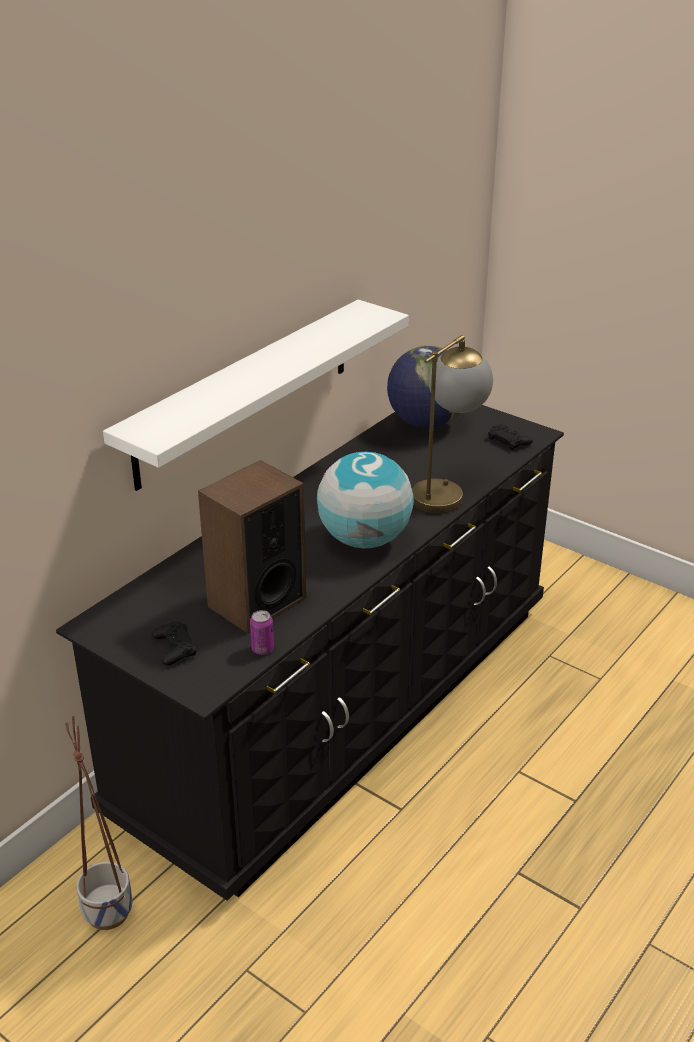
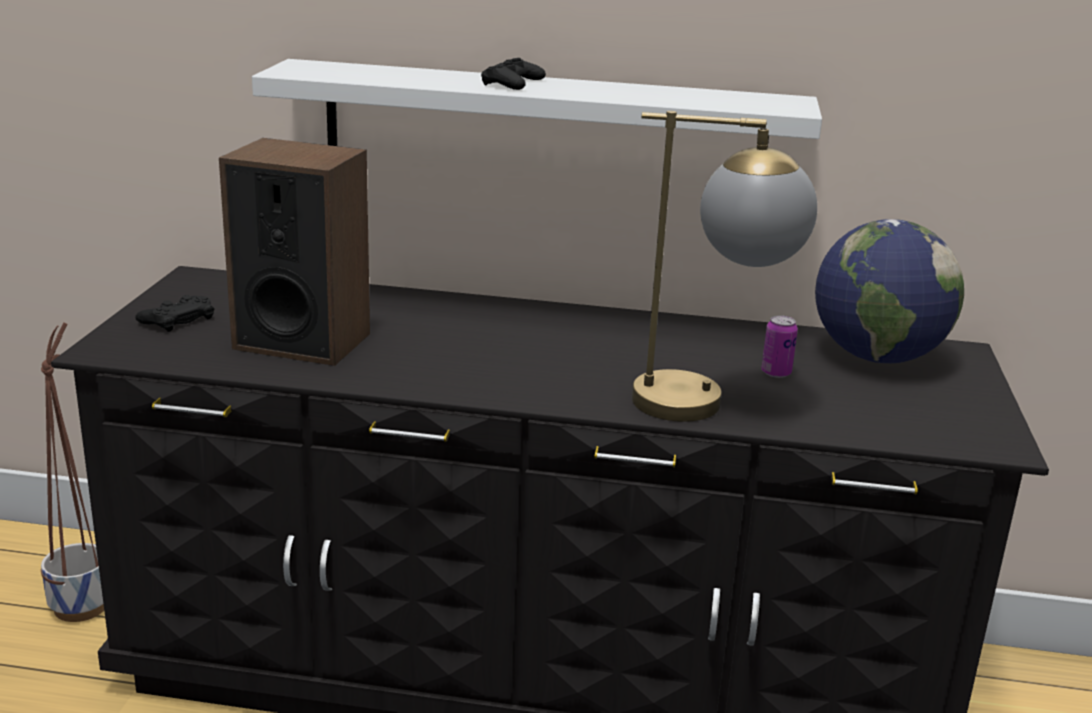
camera: 60 degrees right, 10 degrees down
can [250,610,274,655] -> can moved to [761,315,798,378]
globe [317,452,414,548] -> none
black game controller [488,424,533,450] -> black game controller moved to [481,58,546,90]

